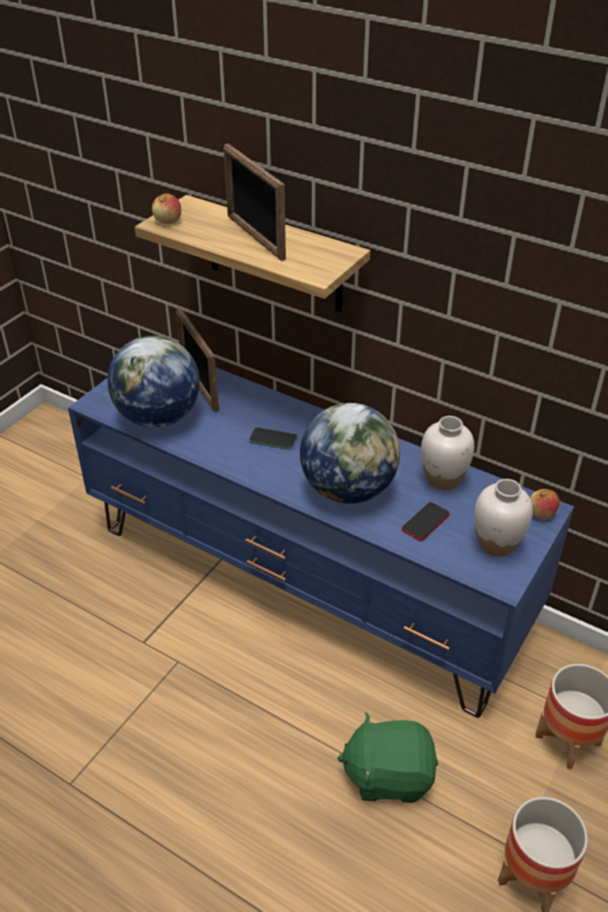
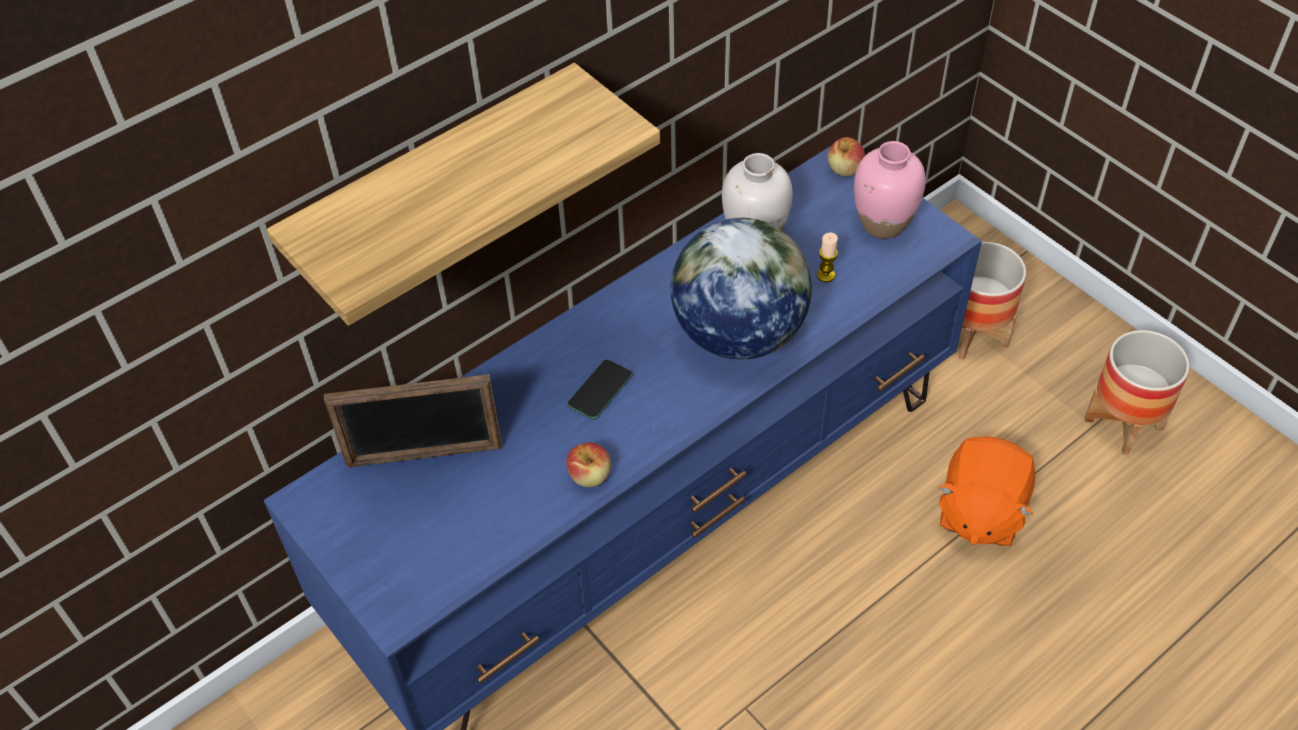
camera: 70 degrees left, 10 degrees up
globe [107,335,200,428] -> none
apple [152,193,181,224] -> apple moved to [566,442,611,487]
picture frame [224,143,286,261] -> none
green plush toy [337,712,438,803] -> orange plush toy [938,436,1035,546]
phone [402,502,450,541] -> candle [817,233,838,282]
white vase [474,479,533,557] -> pink vase [854,141,926,239]

